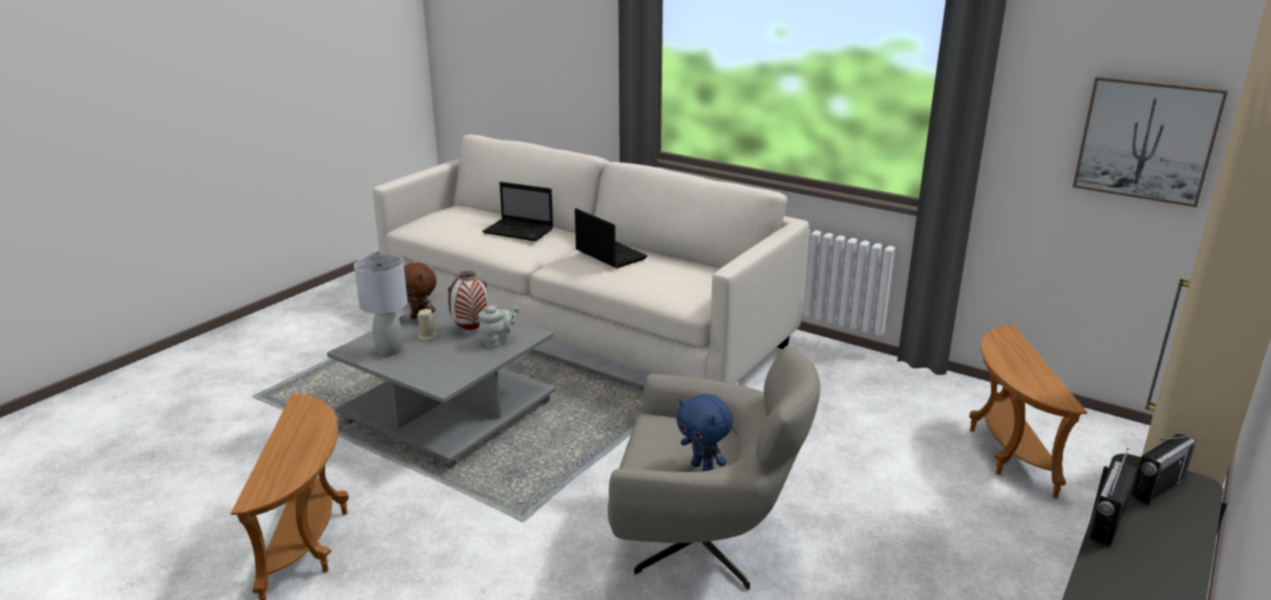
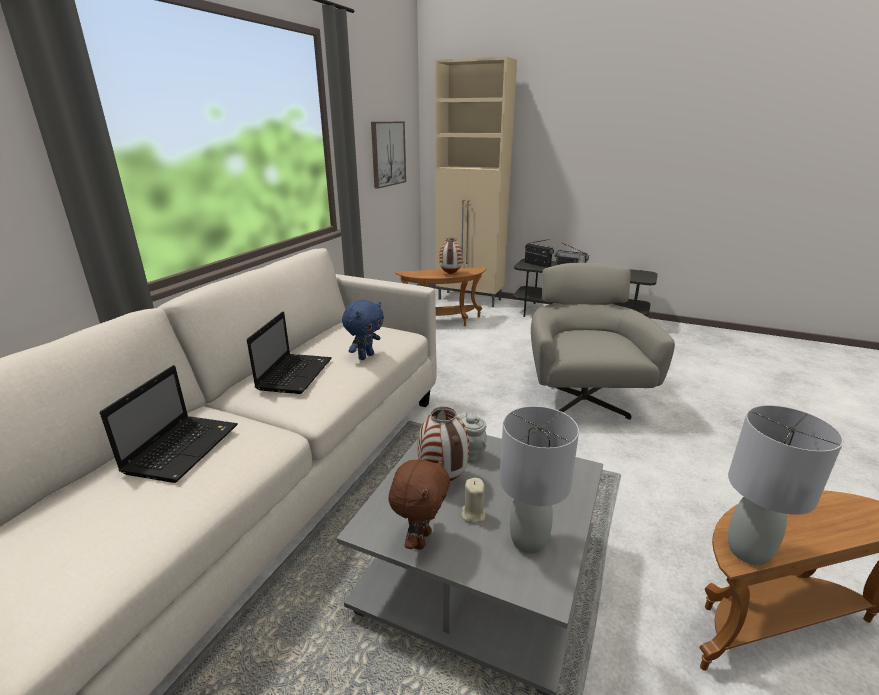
camera: 100 degrees left, 0 degrees up
laptop [575,208,647,268] -> laptop turned 150 degrees clockwise [247,311,332,394]
blue plush toy [676,394,733,471] -> blue plush toy moved to [342,300,384,360]
none -> vase [439,238,462,275]
none -> grey table lamp [728,405,843,565]

